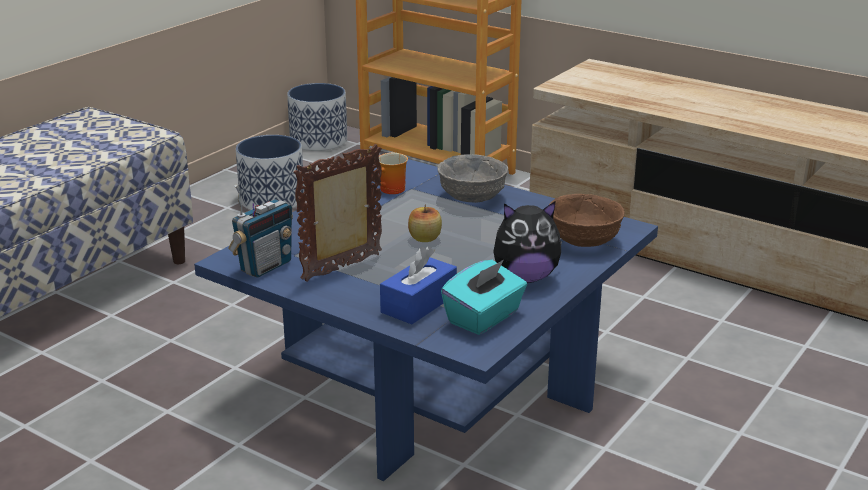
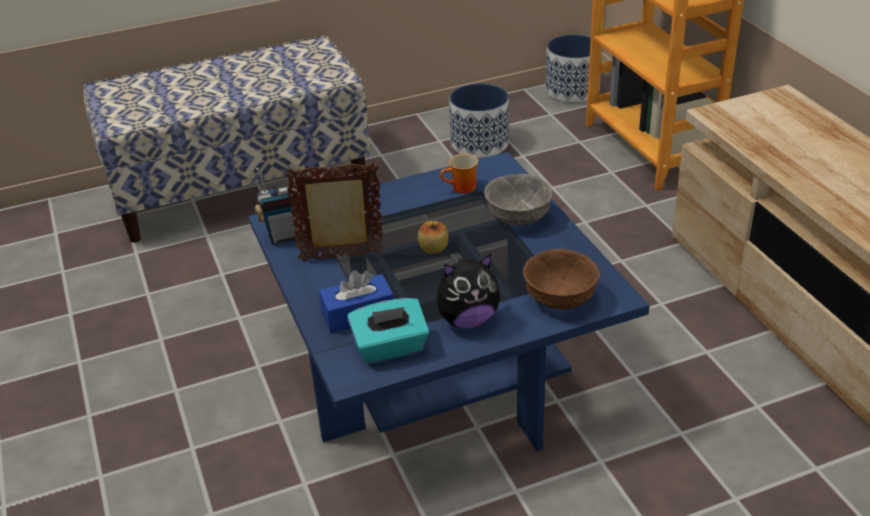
camera: 35 degrees right, 10 degrees up
plush toy [493,201,562,283] -> plush toy turned 45 degrees counterclockwise [437,254,500,328]

